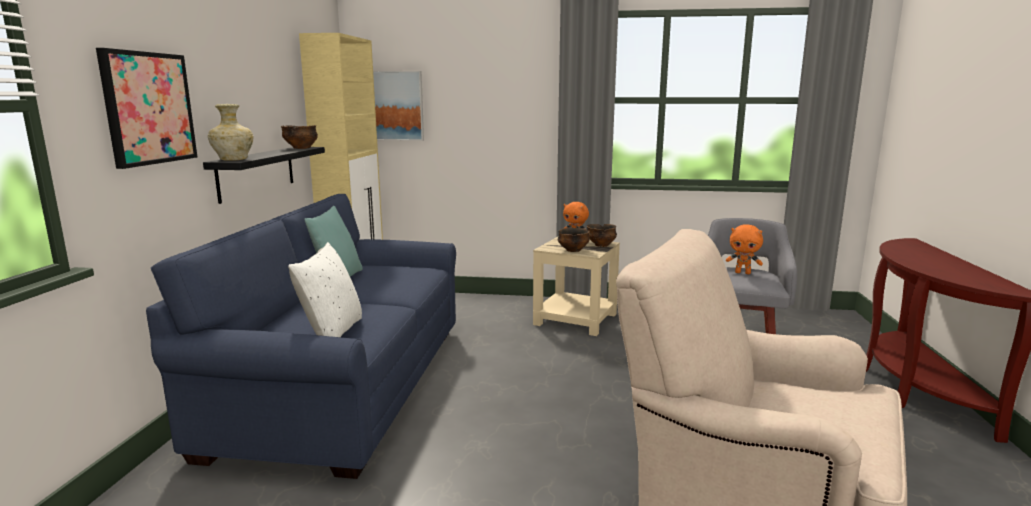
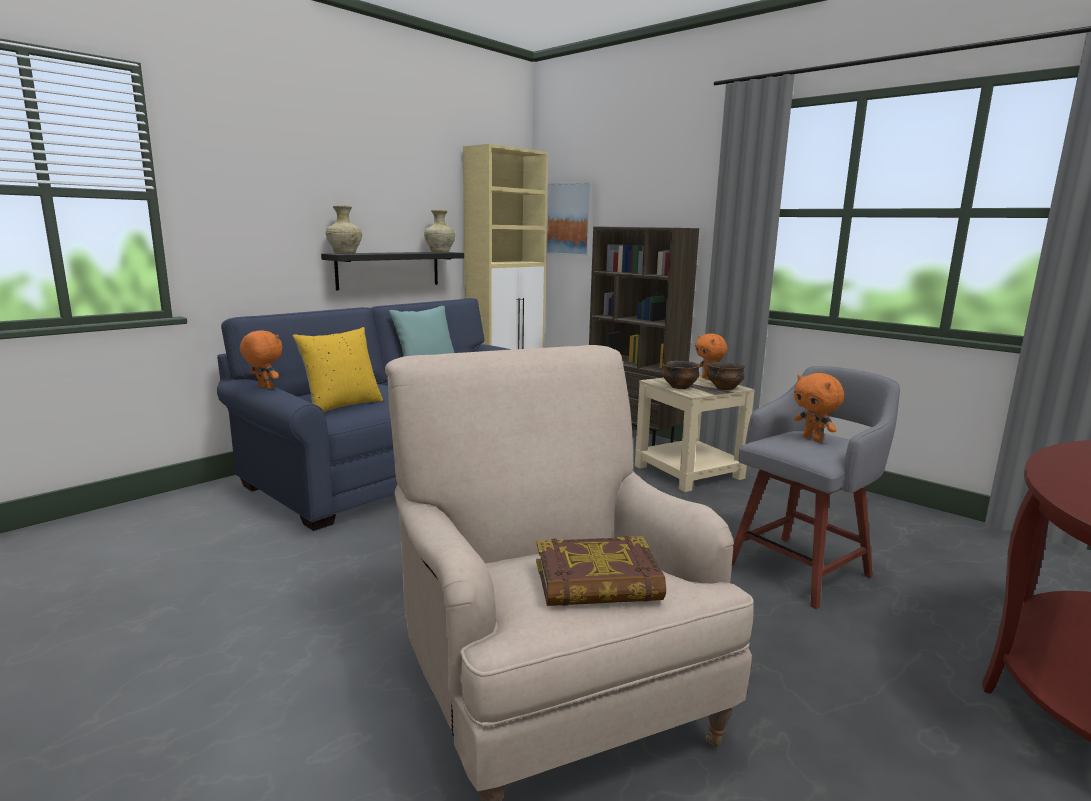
camera: 35 degrees right, 0 degrees up
picture [96,48,197,169] -> none
bowl [281,125,318,149] -> beige vase [424,209,456,252]
white pillow [288,242,362,337] -> yellow pillow [293,327,383,412]
none -> orange plush toy [240,330,283,389]
none -> book [536,536,666,606]
none -> brown bookcase [589,226,699,446]

